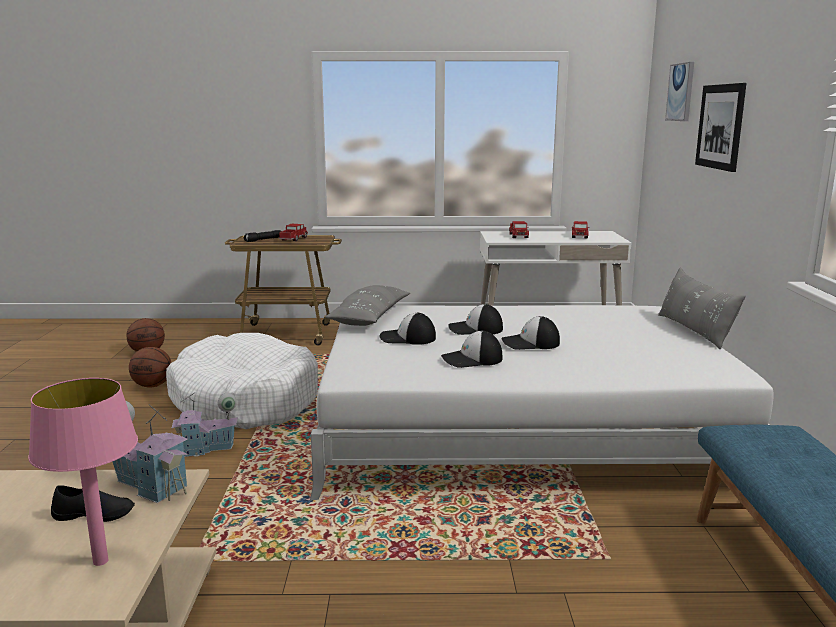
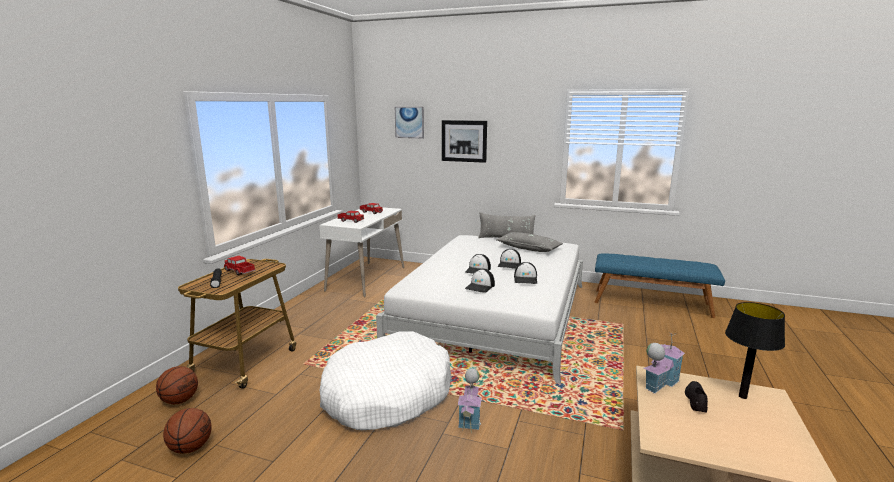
camera: 70 degrees left, 0 degrees up
pink table lamp [28,378,138,566] -> black table lamp [725,302,785,399]
basketball [129,347,172,388] -> basketball moved to [156,366,198,404]
grey pillow [325,285,410,326] -> grey pillow moved to [496,232,563,252]

